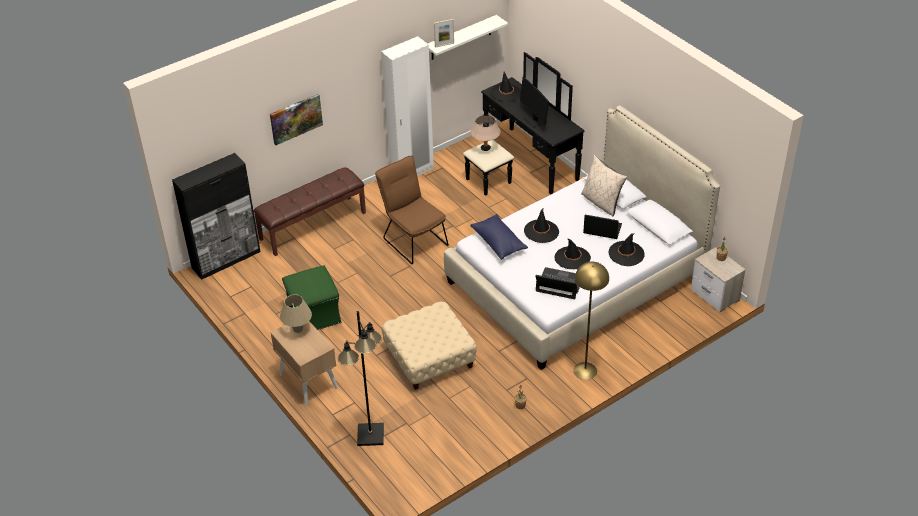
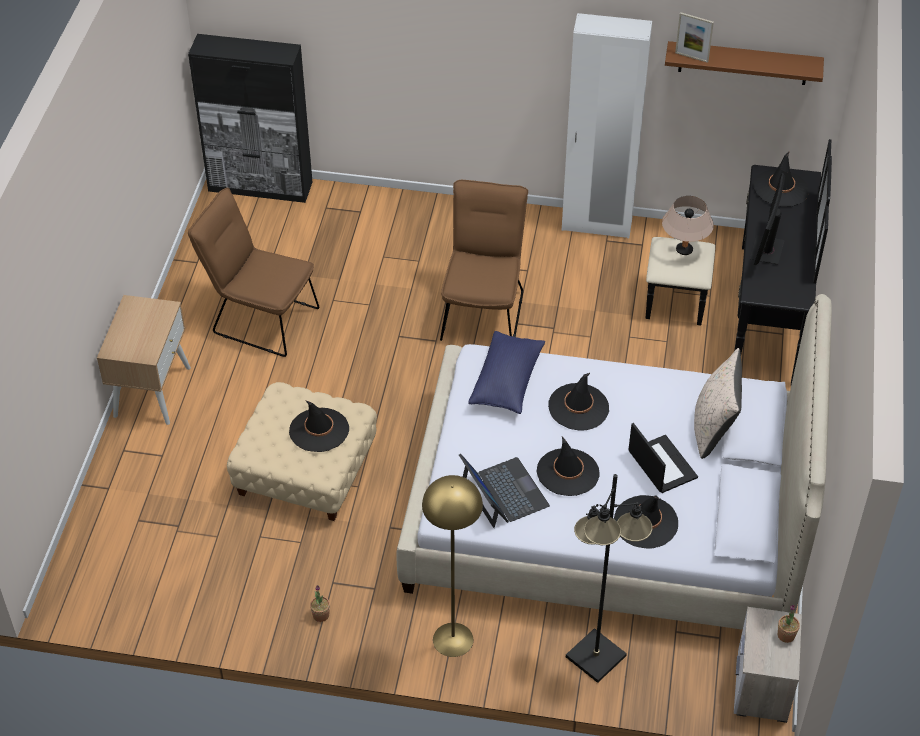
camera: 45 degrees right, 5 degrees up
brown bench [253,167,366,256] -> none
picture [270,94,323,145] -> none
beige table lamp [280,294,312,333] -> none
green ottoman [282,265,341,330] -> brown chair [188,188,320,357]
black floor lamp [338,311,384,446] -> black floor lamp moved to [566,474,653,683]
white shelf [428,15,508,60] -> brown shelf [665,41,824,85]
none -> black hat [289,400,349,452]

